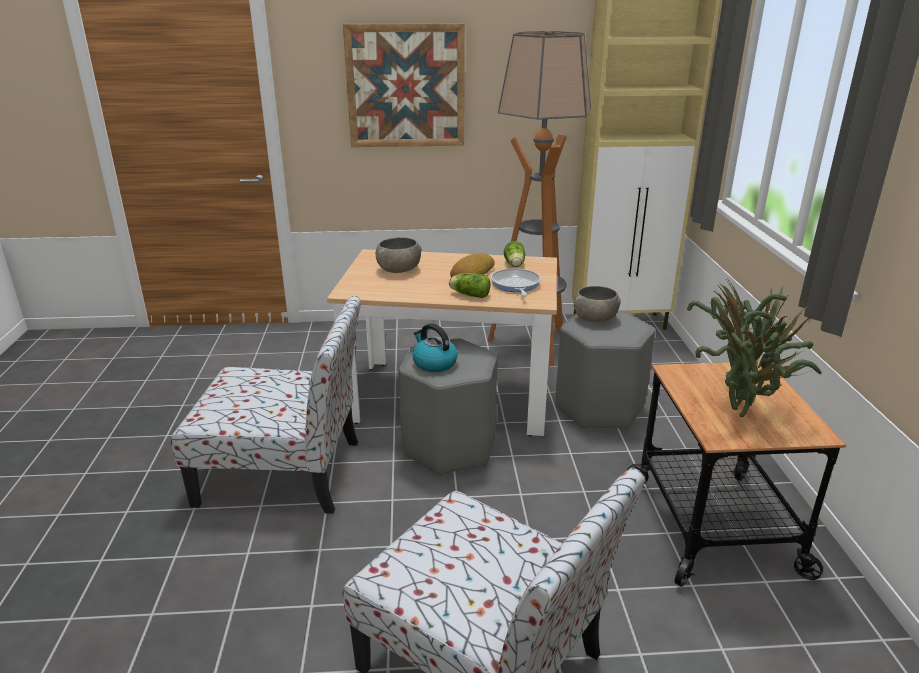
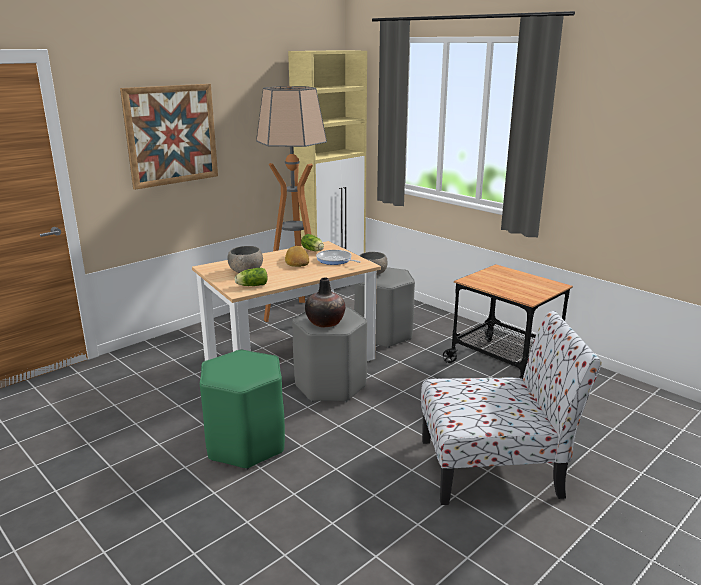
camera: 40 degrees left, 5 degrees down
chair [171,296,361,514] -> green stool [200,350,285,470]
kettle [412,323,458,372] -> vase [305,277,345,327]
lettuce [449,273,490,298] -> lettuce moved to [235,268,268,286]
potted plant [687,280,822,417] -> none

